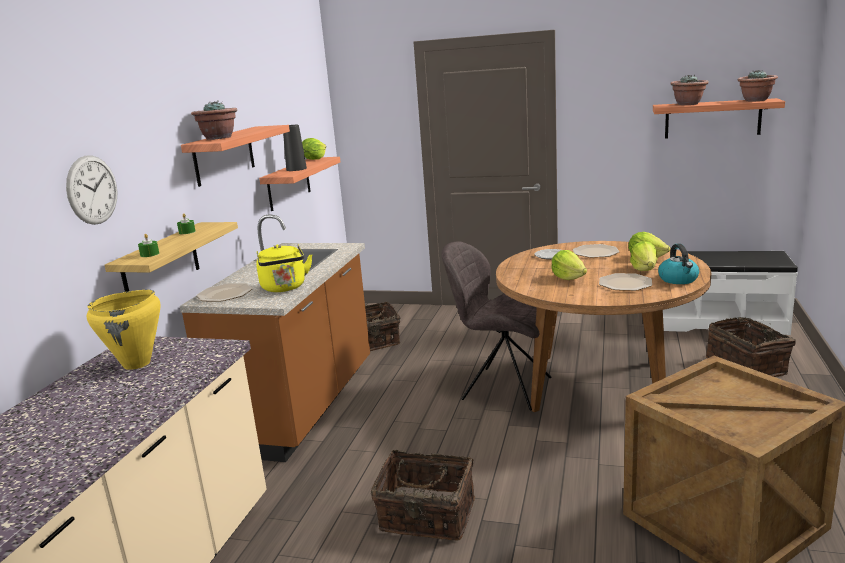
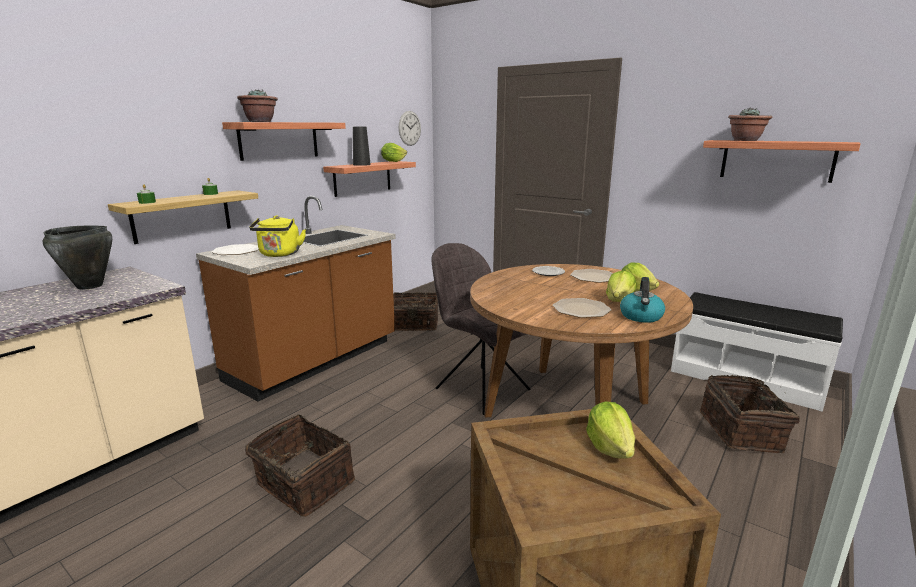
camera: 20 degrees right, 0 degrees up
wall clock [66,155,118,225] -> wall clock moved to [399,111,421,146]
yellow cooking pot [86,290,161,370] -> black cooking pot [42,226,112,290]
lettuce [551,250,587,280] -> lettuce moved to [586,401,635,459]
potted plant [738,70,778,101] -> none

